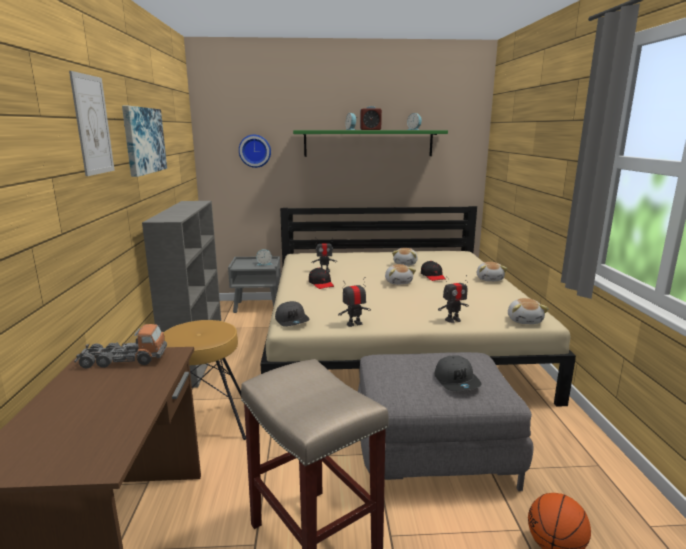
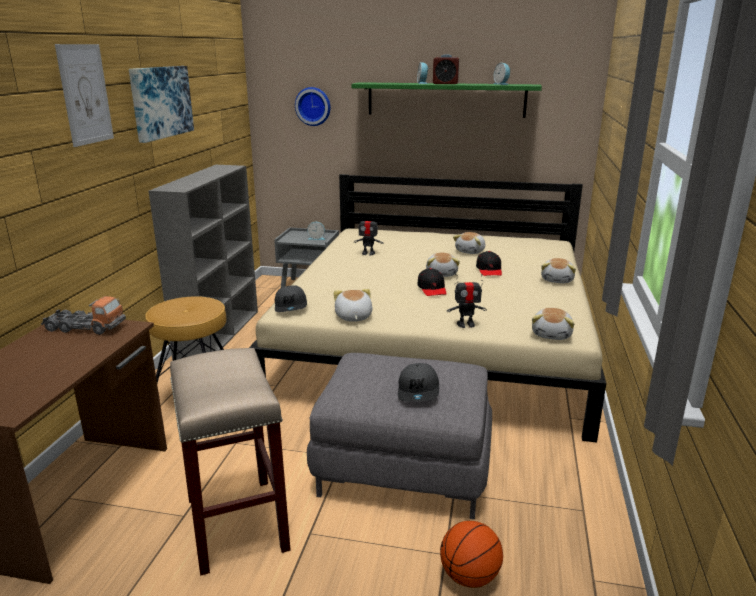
camera: 15 degrees right, 5 degrees up
black cap [309,268,334,289] -> black cap moved to [417,268,447,296]
toy robot [338,277,371,327] -> plush toy [334,289,373,322]

